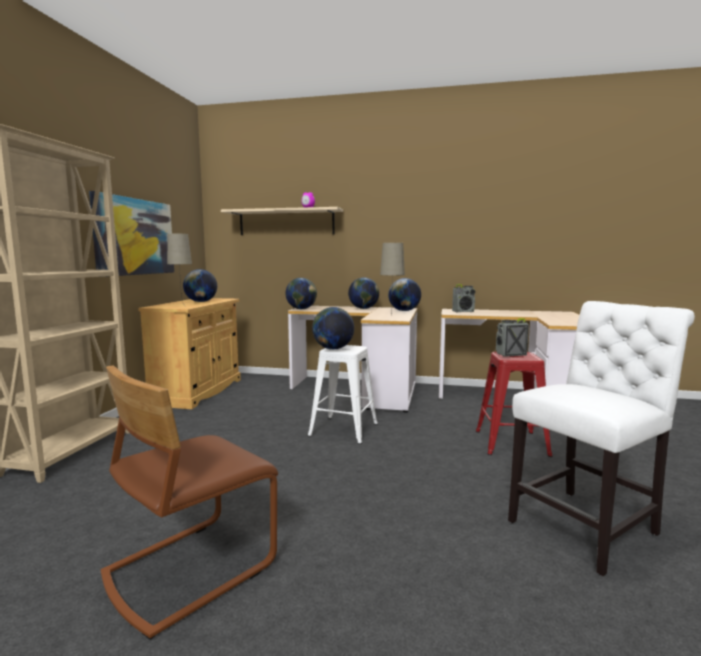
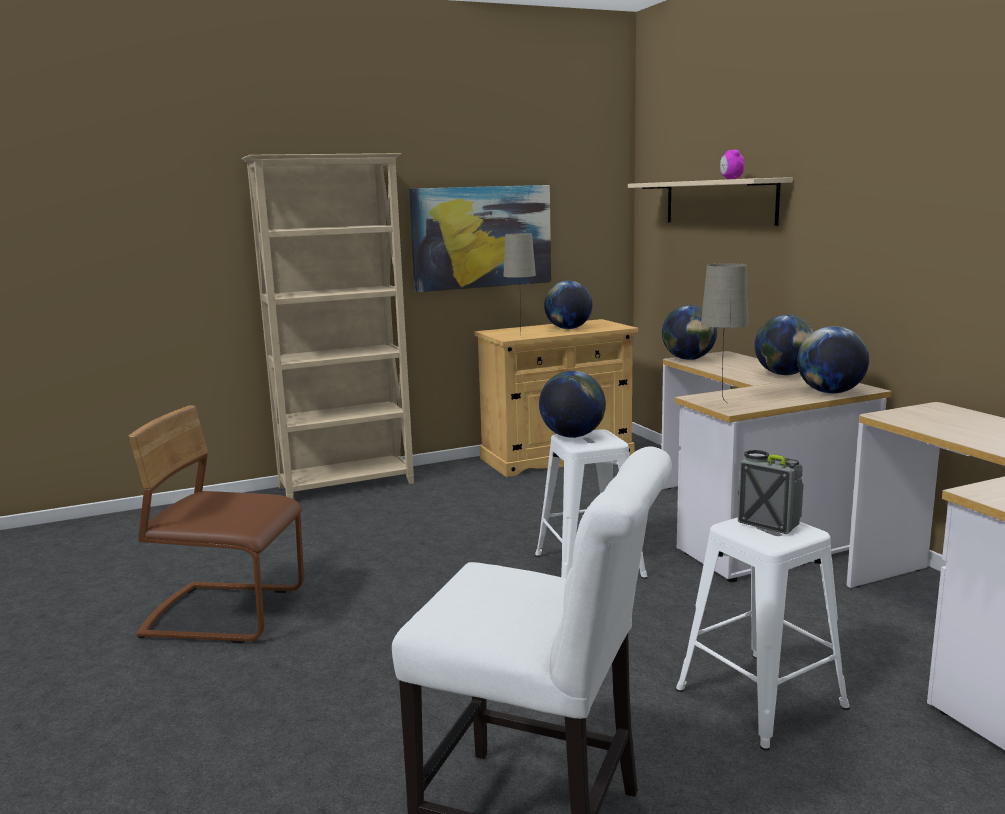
camera: 55 degrees right, 5 degrees up
radio [452,284,475,312] -> none
red stool [476,352,553,457] -> white stool [676,517,850,751]

